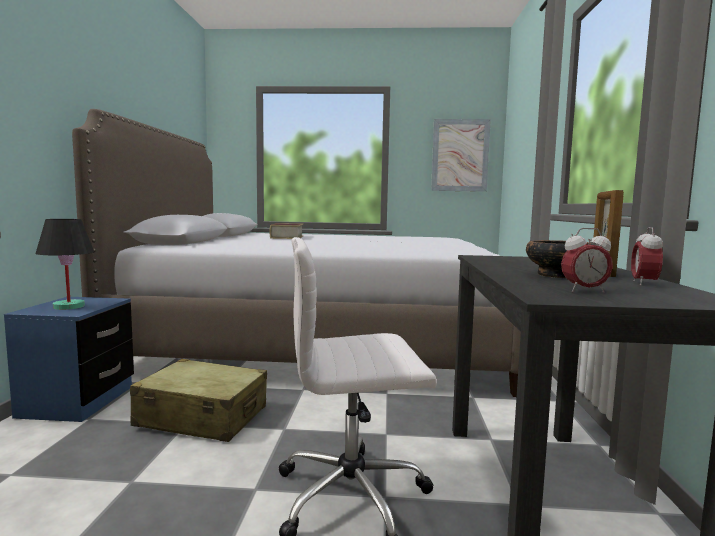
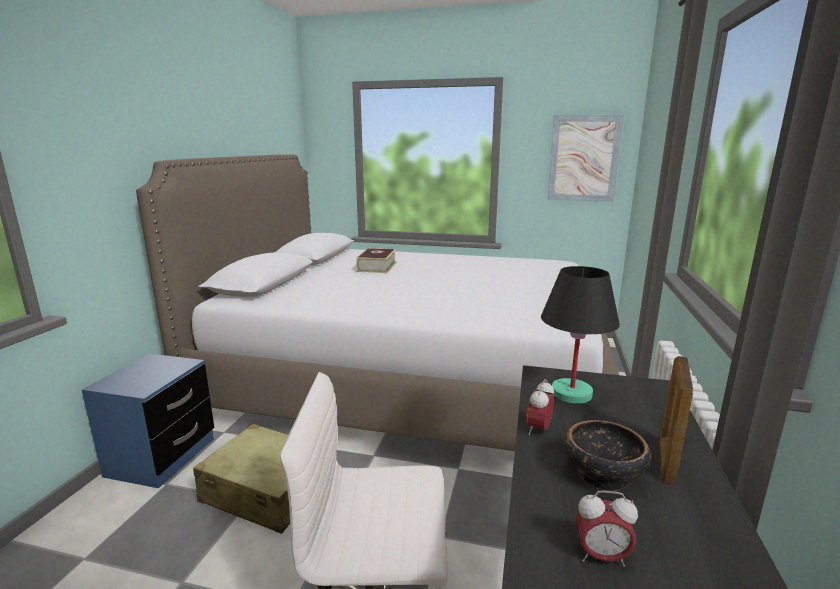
camera: 10 degrees right, 10 degrees up
black table lamp [36,219,94,310] -> black table lamp moved to [541,266,620,404]
alarm clock [631,227,663,286] -> alarm clock moved to [526,379,554,435]

